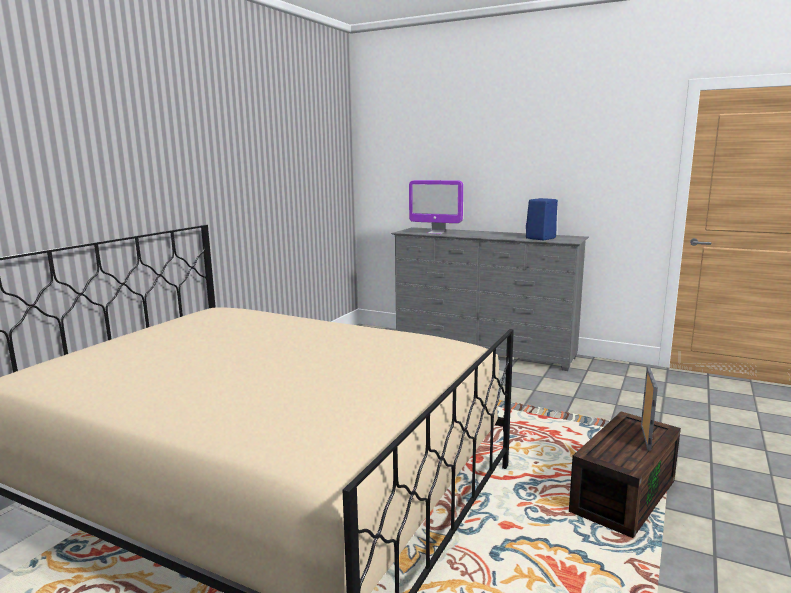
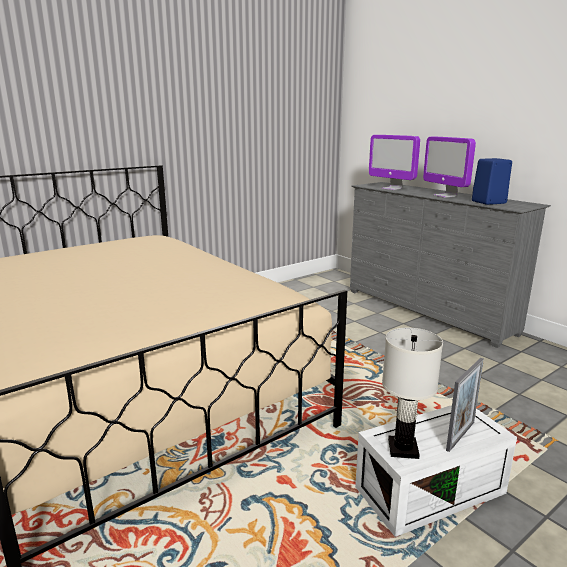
camera: 25 degrees right, 5 degrees up
brown storage box [569,412,681,538] -> white storage box [355,405,517,537]
none -> white table lamp [382,328,443,459]
none -> monitor [423,137,476,198]

